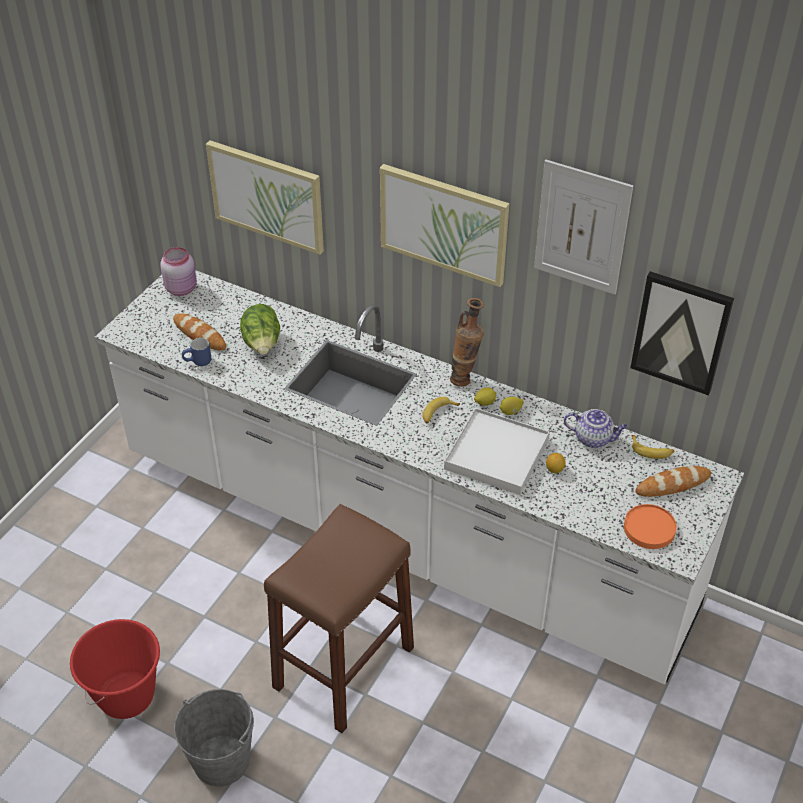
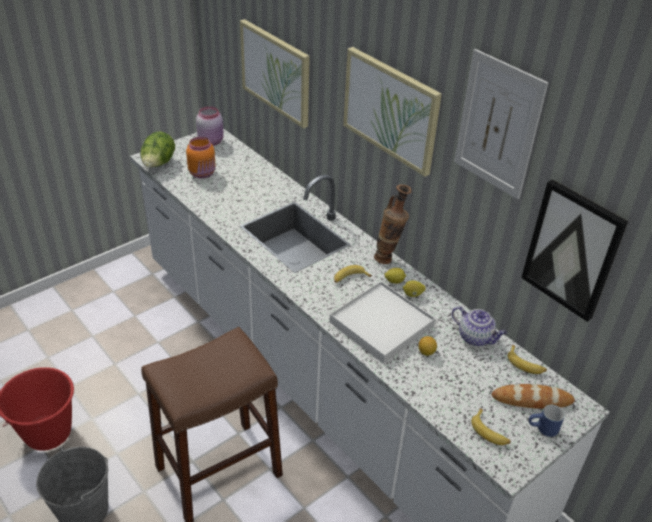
camera: 20 degrees right, 5 degrees down
bread [173,313,226,351] -> orange jar [186,137,216,178]
blue mug [182,338,211,366] -> blue mug moved to [529,405,565,437]
lettuce [240,304,280,355] -> lettuce moved to [140,131,175,168]
orange plate [624,504,677,549] -> banana [471,408,511,445]

